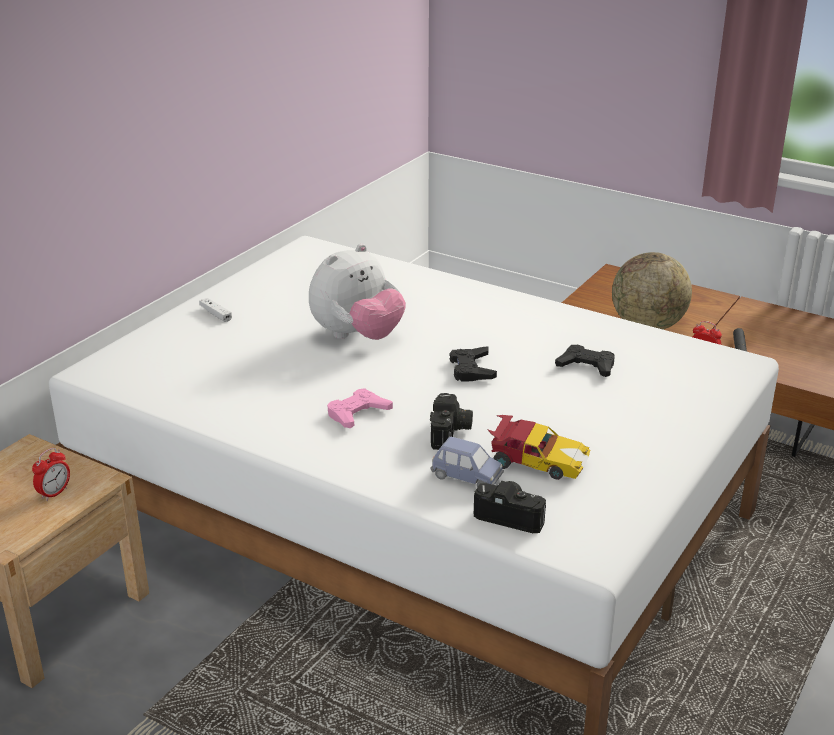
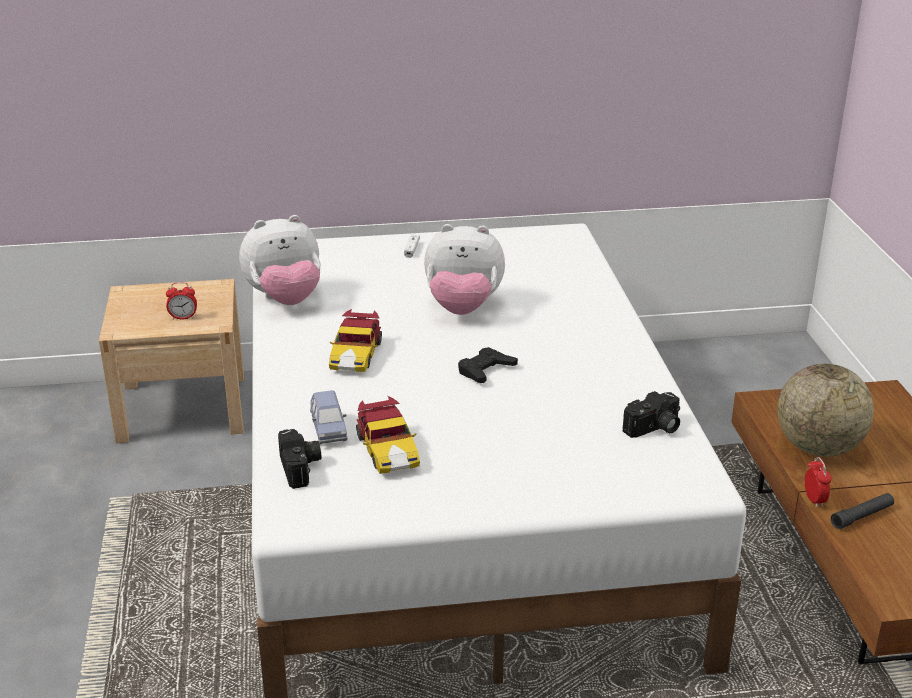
camera: 50 degrees right, 0 degrees up
pink game controller [327,388,393,428] -> toy car [329,309,382,372]
camera [430,393,473,450] -> camera moved to [623,391,680,438]
black game controller [555,345,615,377] -> none
none -> plush toy [239,215,321,305]

